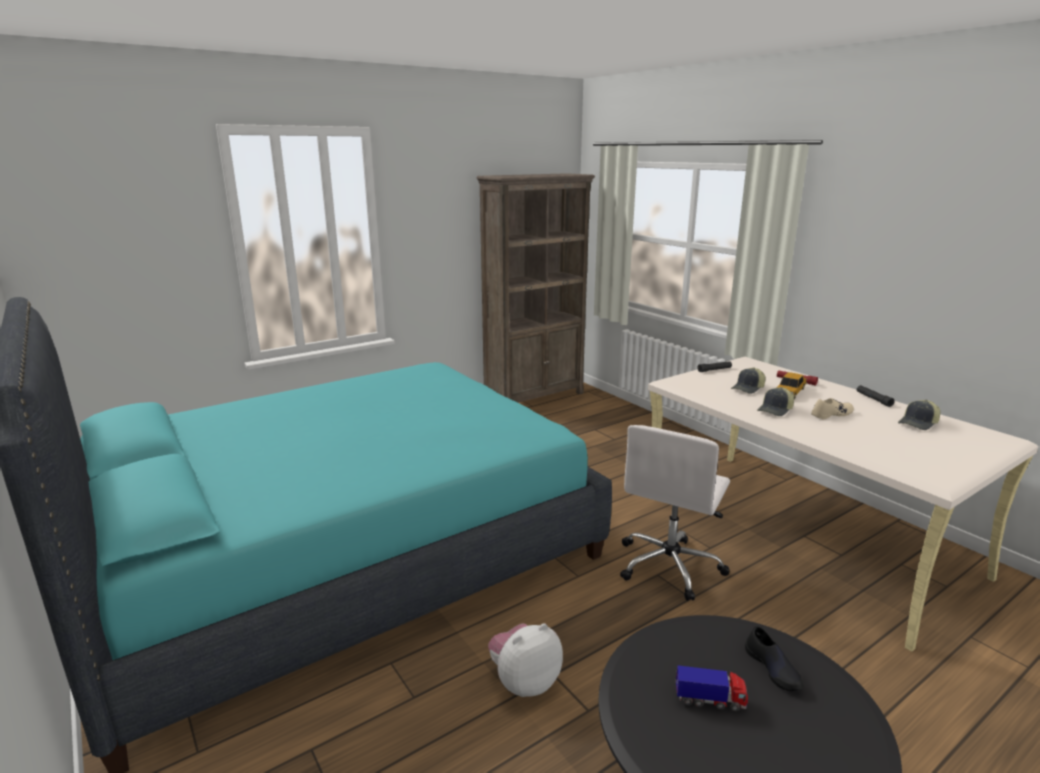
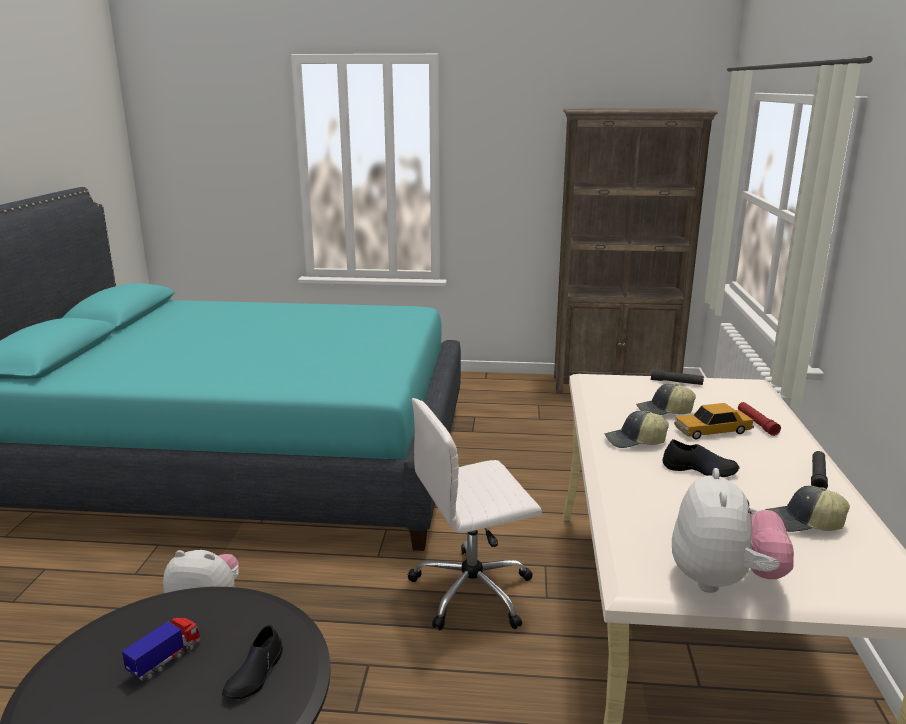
camera: 40 degrees right, 0 degrees up
toy truck [676,665,748,711] -> toy truck turned 105 degrees counterclockwise [122,618,200,681]
beige shoe [811,398,854,419] -> black shoe [662,439,740,477]
none -> plush toy [672,468,794,593]

